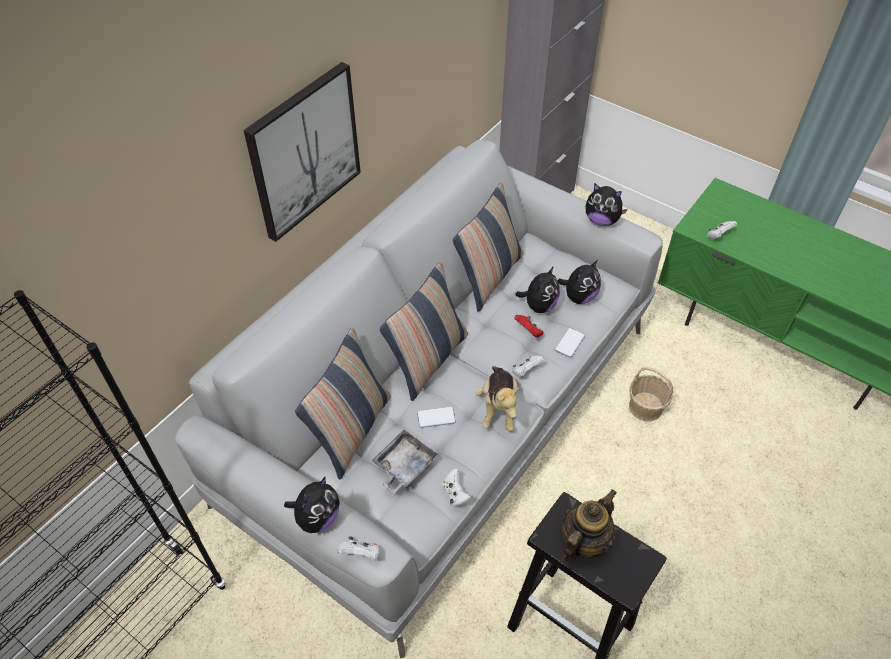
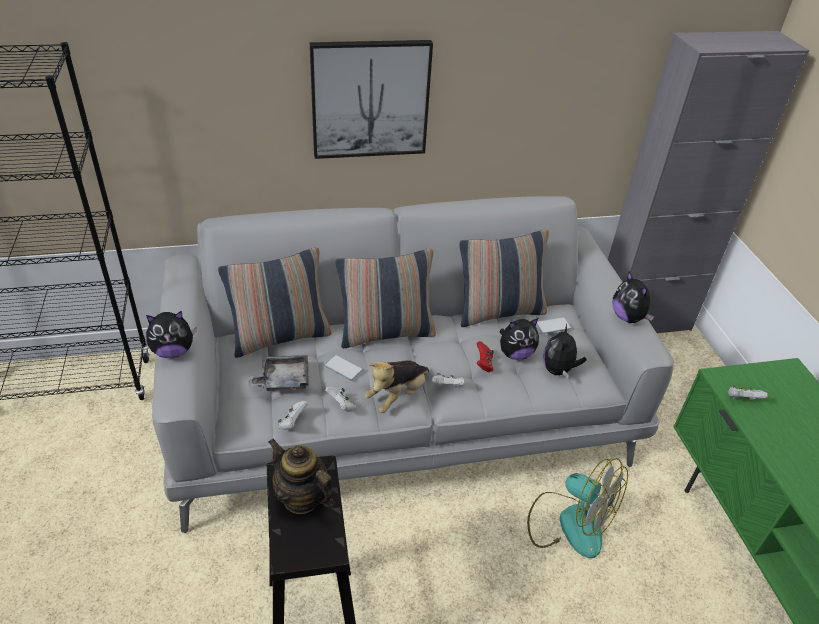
camera: 40 degrees right, 10 degrees down
white game controller [338,536,380,560] -> white game controller moved to [325,386,356,412]
phone [555,328,585,358] -> phone moved to [536,317,571,334]
plush toy [558,260,601,304] -> plush toy turned 105 degrees clockwise [543,324,587,379]
teapot [562,489,617,562] -> teapot turned 135 degrees counterclockwise [268,438,334,514]
basket [629,367,673,422] -> fan [527,458,628,558]

